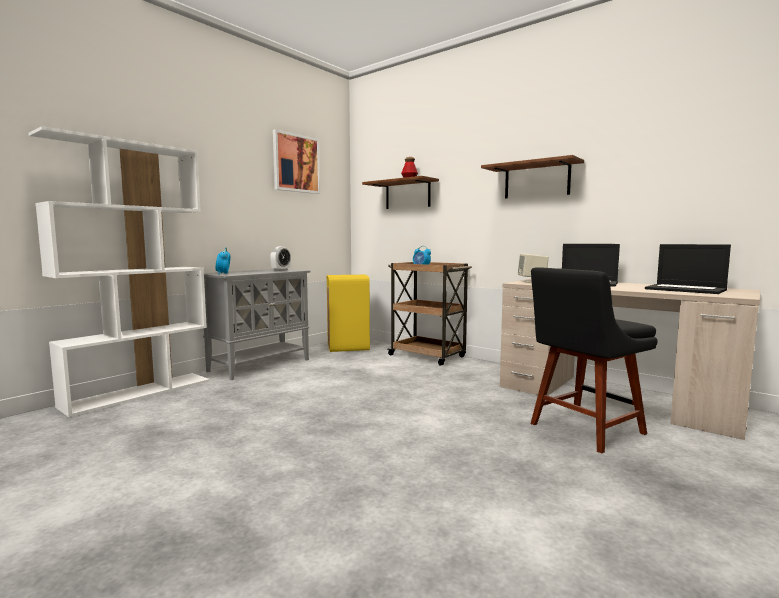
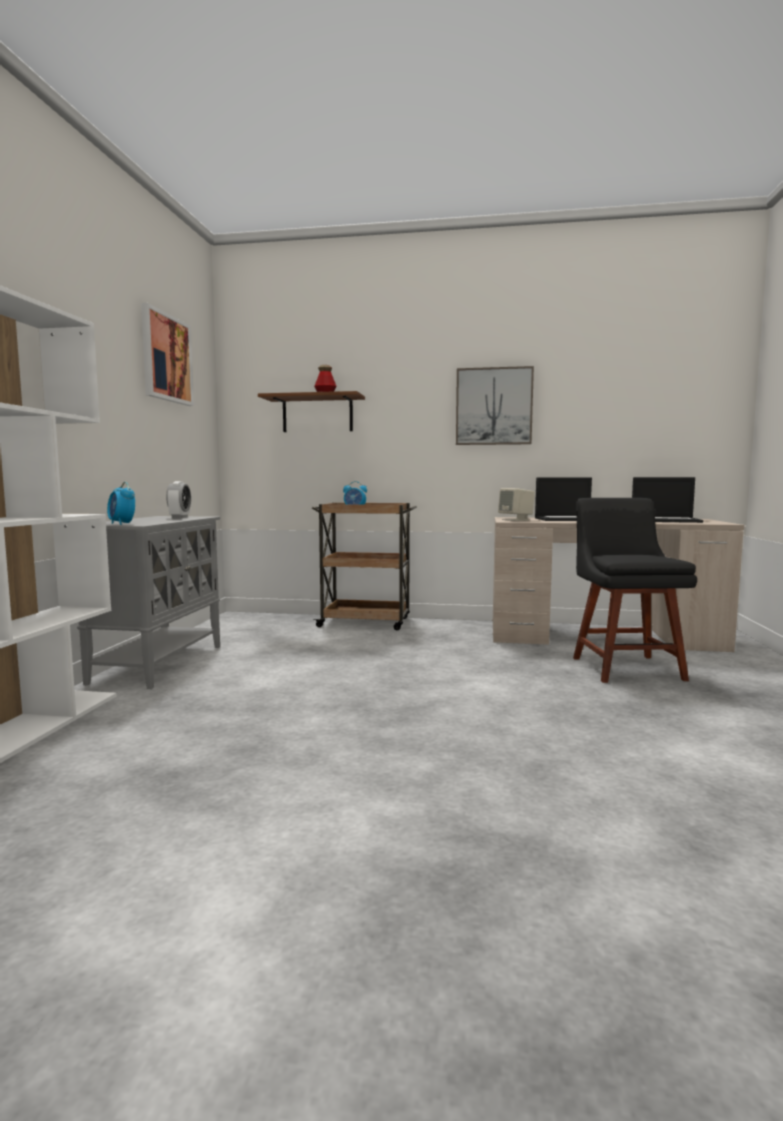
camera: 30 degrees left, 0 degrees up
yellow trash can [327,275,370,352] -> none
brown shelf [481,155,584,199] -> picture [456,366,534,445]
black chair [530,267,657,454] -> black chair turned 150 degrees clockwise [573,498,697,683]

